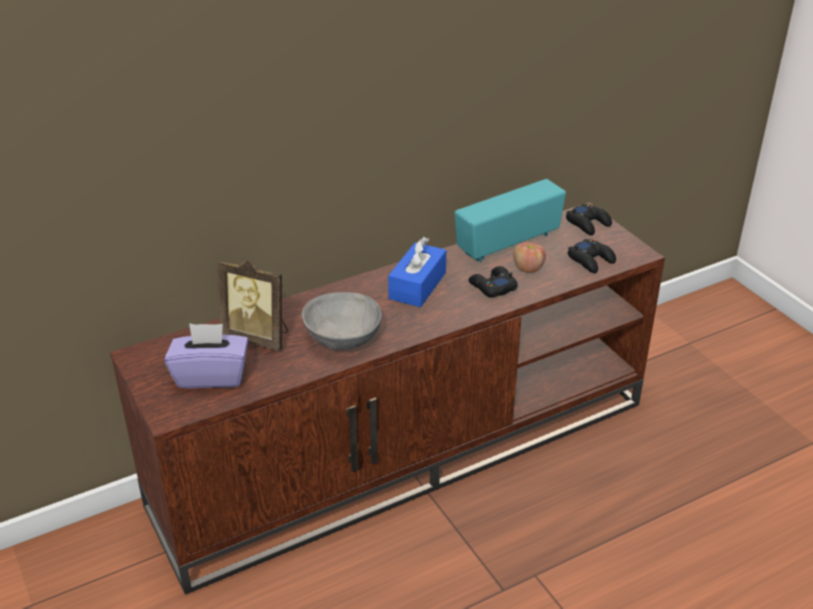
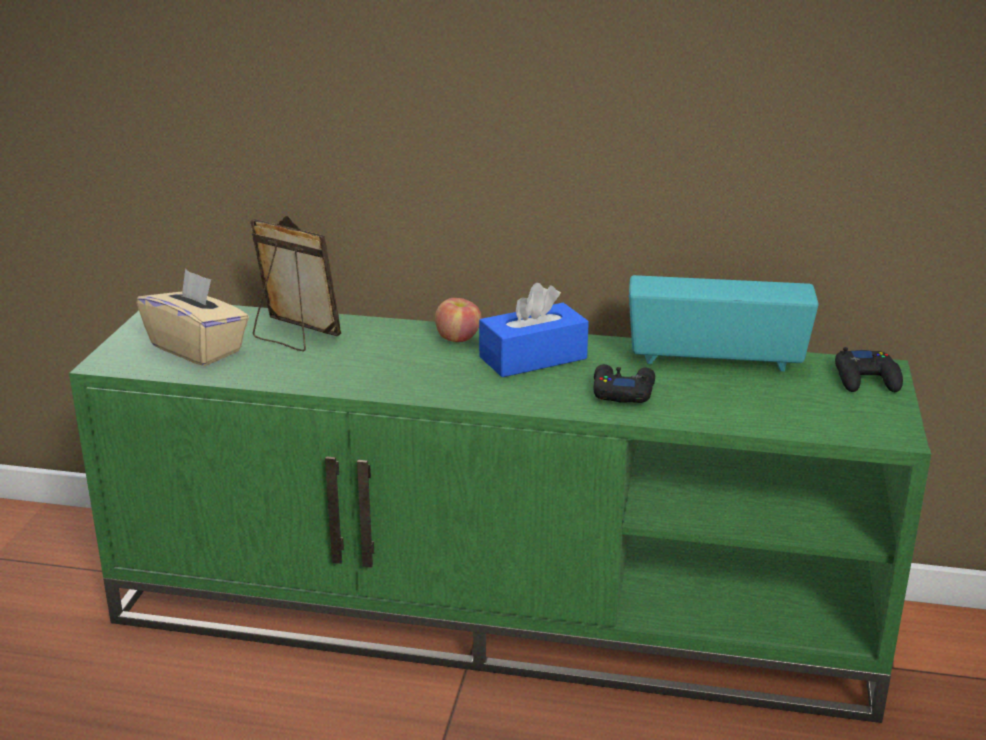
camera: 40 degrees right, 10 degrees down
brown tv stand [110,202,665,595] -> green tv stand [69,305,931,723]
purple tissue box [165,323,248,388] -> beige tissue box [137,269,249,366]
picture frame [218,259,288,351] -> picture frame turned 150 degrees clockwise [250,215,341,351]
grey bowl [302,292,382,350] -> none
apple [513,242,546,273] -> apple moved to [435,298,481,342]
black game controller [568,239,616,273] -> none

